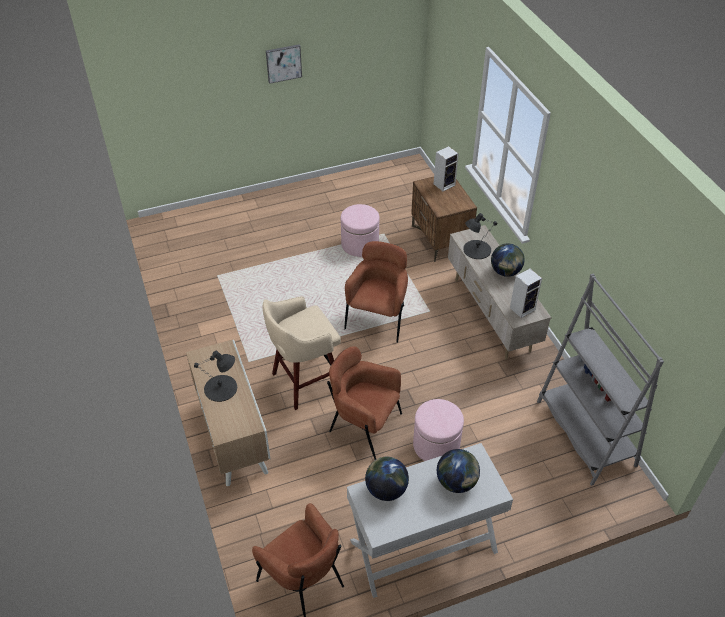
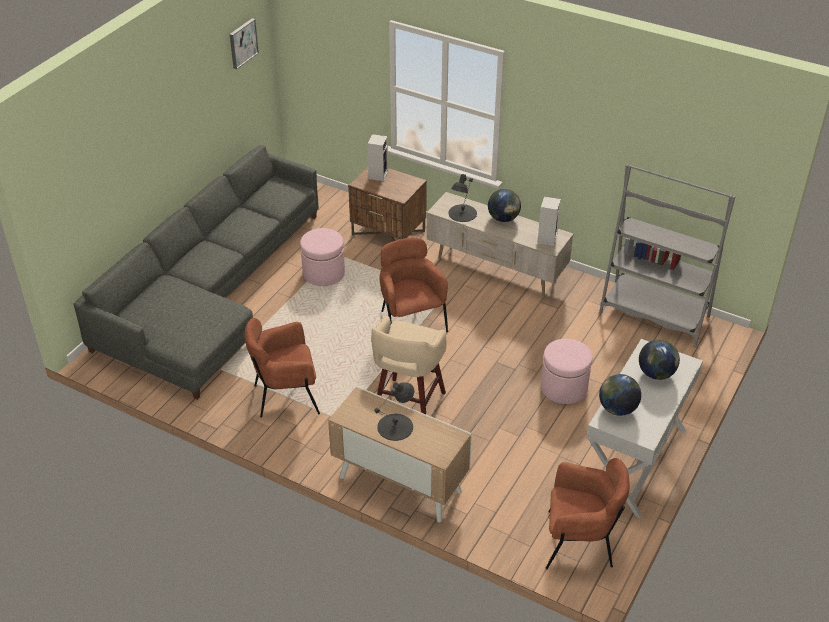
camera: 40 degrees left, 5 degrees down
picture [266,44,302,84] -> picture moved to [230,18,259,69]
brown armchair [327,346,402,460] -> brown armchair moved to [244,318,320,418]
none -> grey sofa [73,145,319,400]

